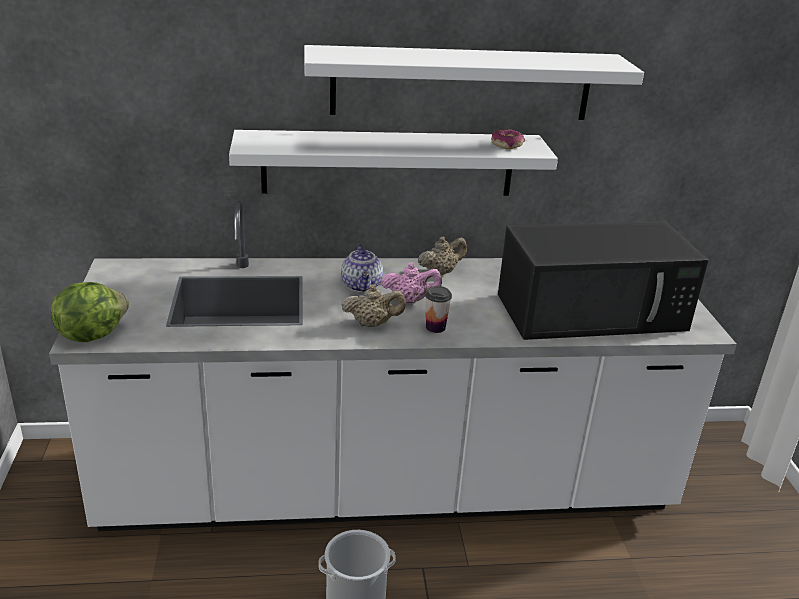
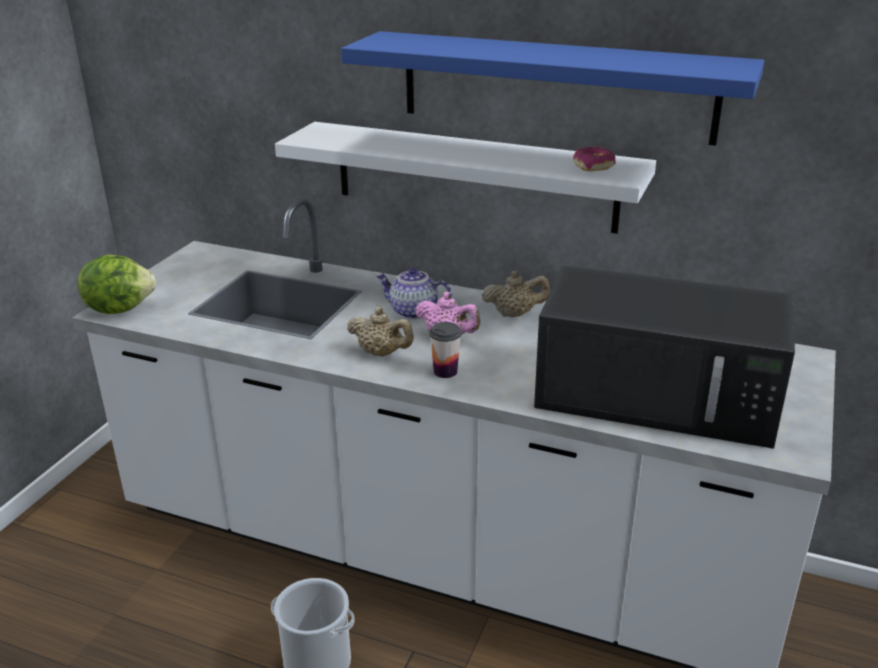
camera: 30 degrees right, 0 degrees up
white shelf [304,45,644,120] -> blue shelf [341,31,764,146]
teapot [341,244,383,292] -> teapot turned 90 degrees clockwise [375,268,452,319]

